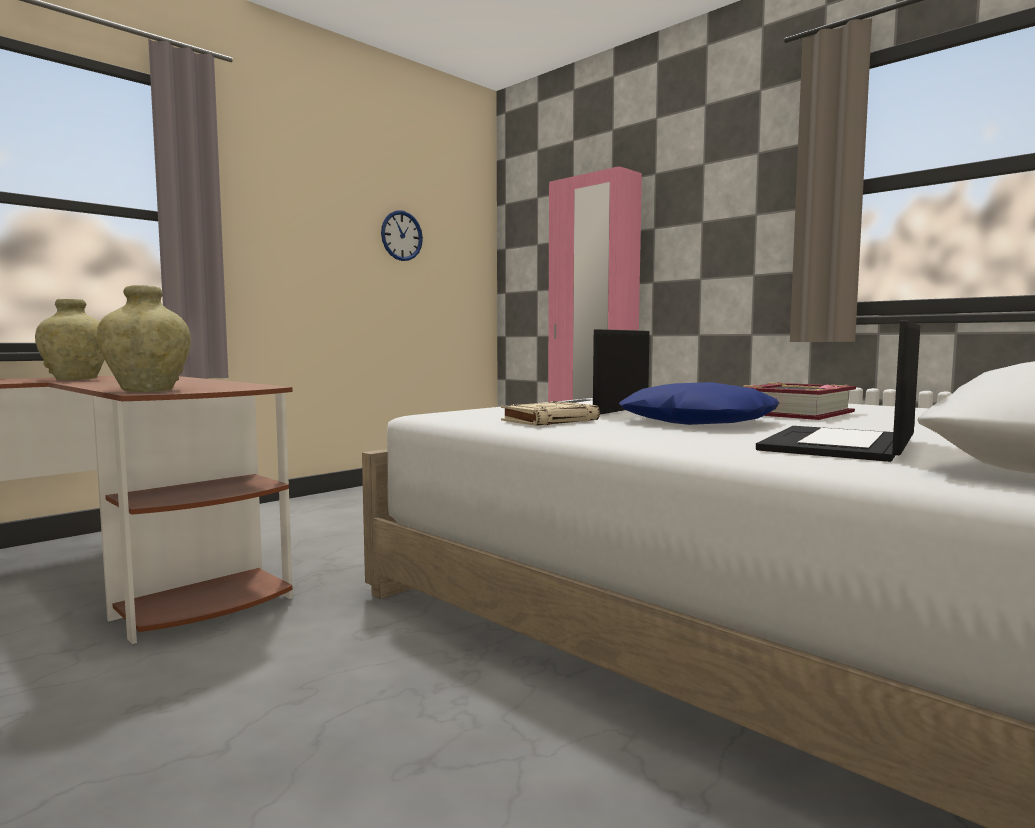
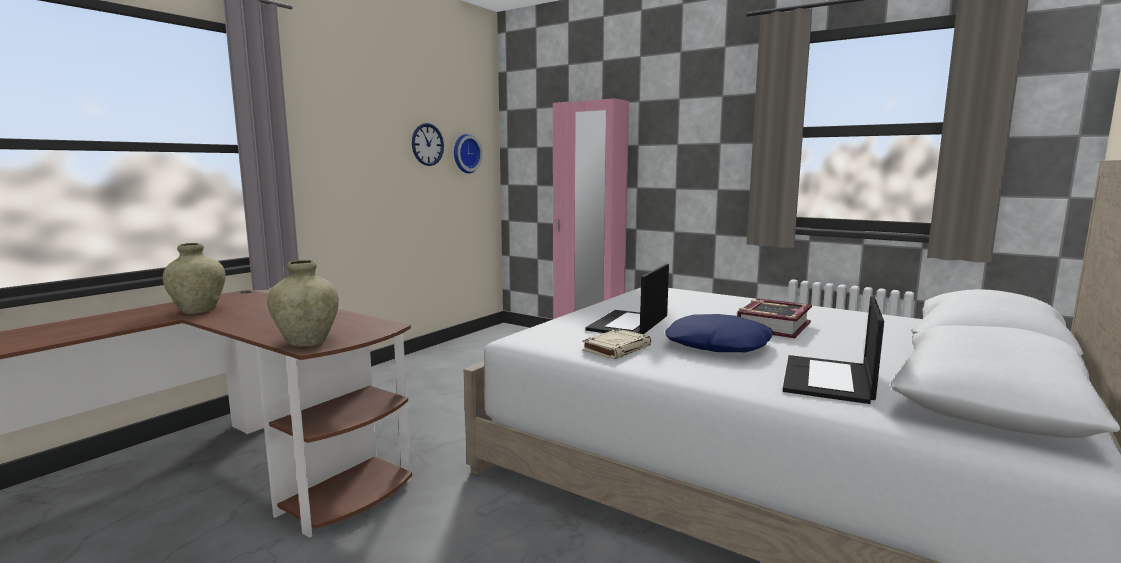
camera: 10 degrees left, 5 degrees up
none -> wall clock [454,134,483,173]

